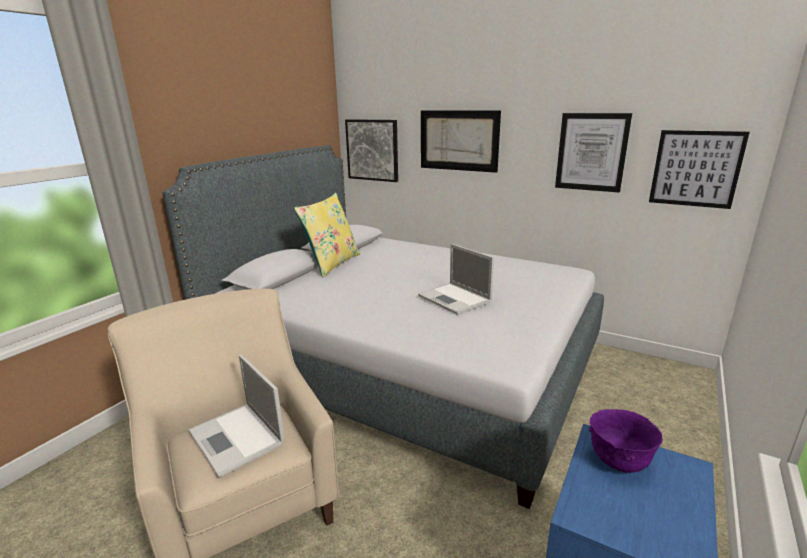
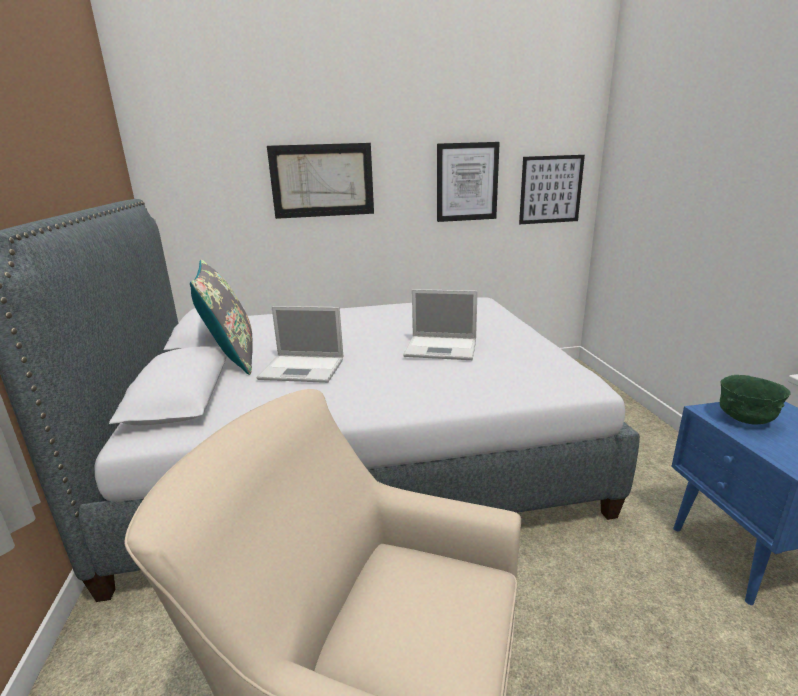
camera: 40 degrees left, 0 degrees up
laptop [189,355,285,477] -> laptop moved to [256,306,343,383]
yellow pillow [294,193,360,277] -> grey pillow [190,260,253,375]
picture [345,119,398,182] -> none
purple bowl [588,409,663,473] -> green bowl [720,375,791,425]

